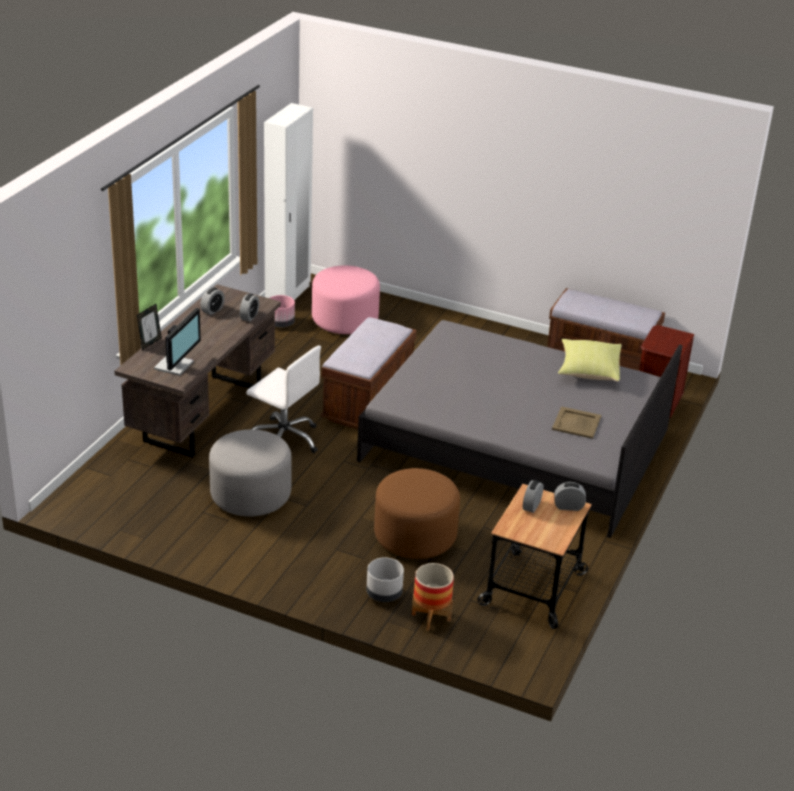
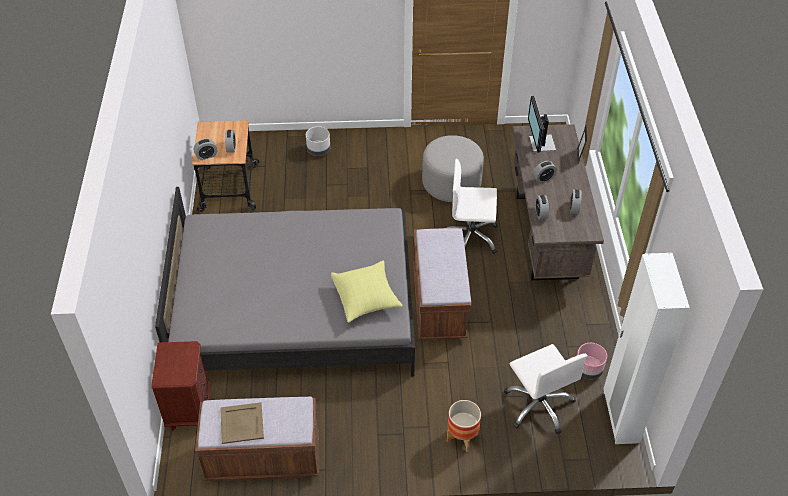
camera: 155 degrees right, 15 degrees up
pink ottoman [312,265,380,334] -> white office chair [504,344,587,434]
brown ottoman [374,468,460,559] -> none
planter [412,563,454,631] -> planter moved to [447,400,481,452]
beige tray [552,406,601,439] -> beige tray moved to [220,402,264,444]
yellow pillow [558,339,622,382] -> yellow pillow moved to [331,260,403,323]
none -> alarm clock [533,161,557,183]

